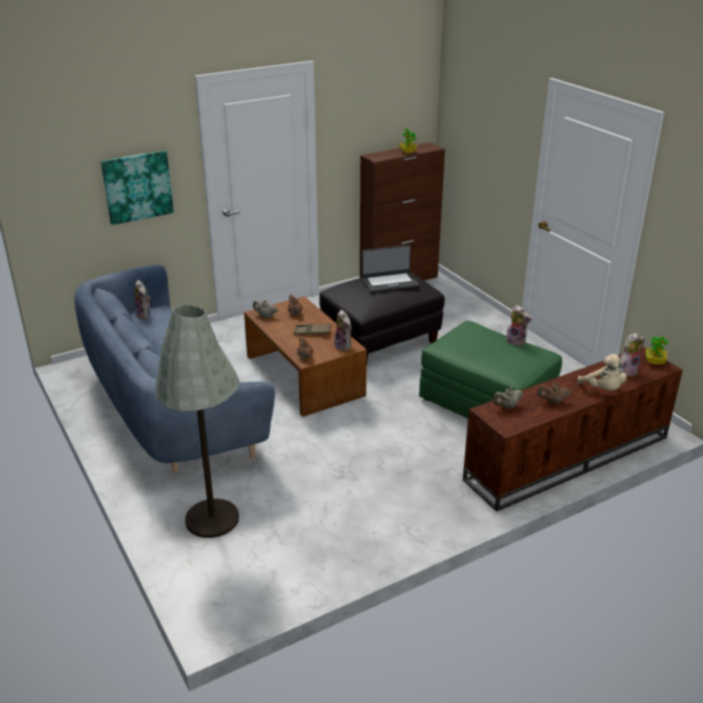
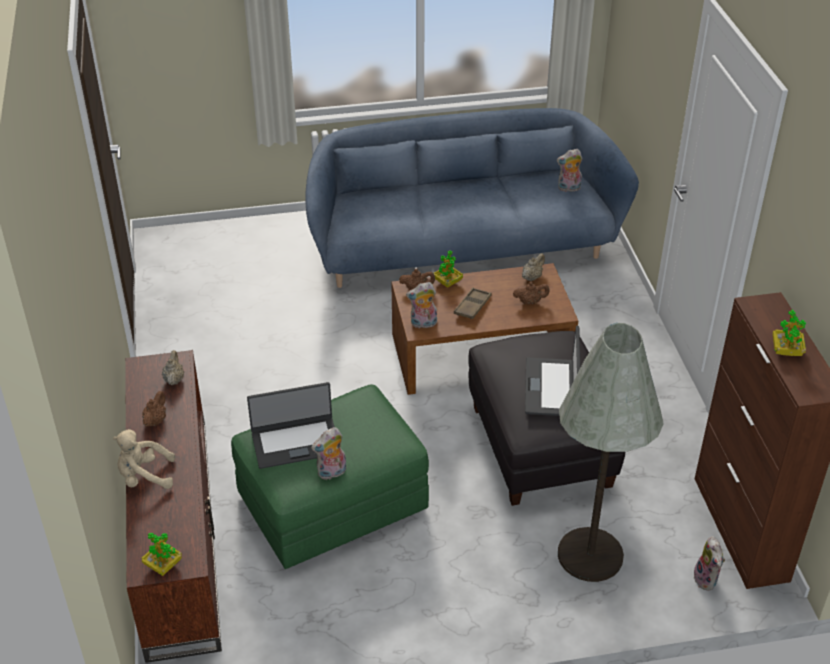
camera: 110 degrees right, 10 degrees up
picture [101,150,174,225] -> none
grey floor lamp [155,305,240,538] -> grey floor lamp moved to [558,323,664,582]
plush toy [618,333,645,376] -> plush toy moved to [694,536,725,590]
none -> laptop [247,382,335,469]
none -> potted plant [433,250,463,288]

